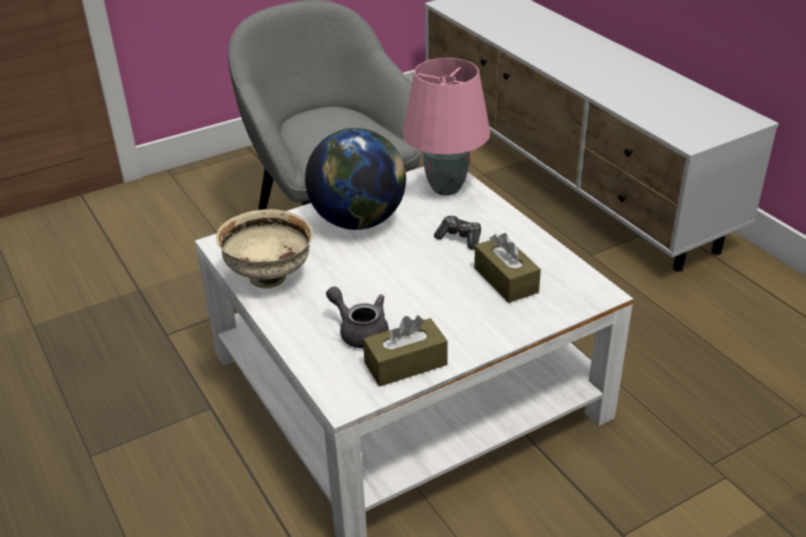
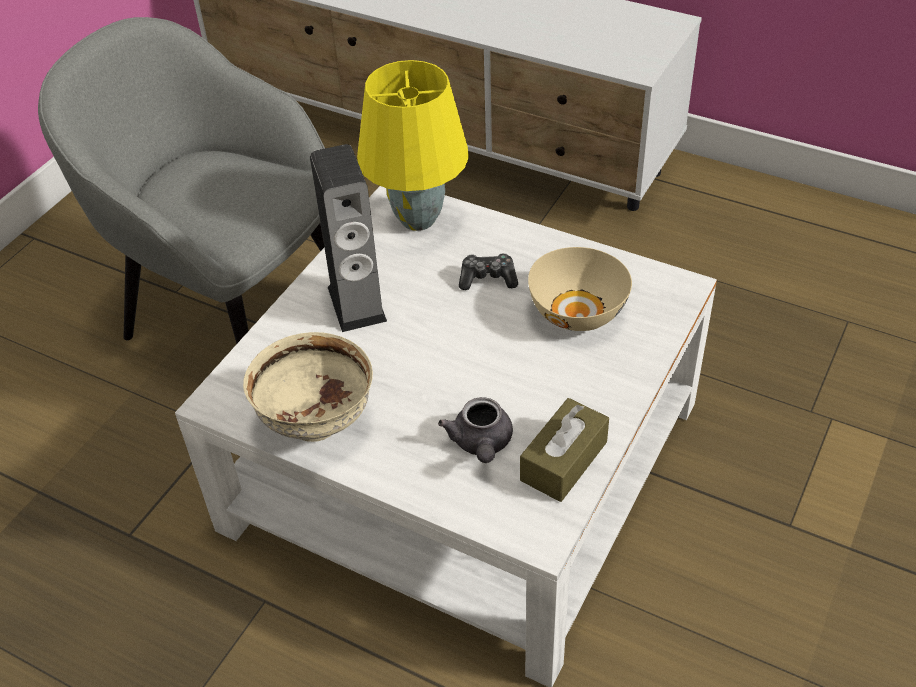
camera: 30 degrees left, 10 degrees up
globe [305,128,406,230] -> speaker [310,144,387,332]
grey teapot [326,286,389,348] -> grey teapot turned 105 degrees counterclockwise [438,397,513,463]
pink table lamp [402,58,490,195] -> yellow table lamp [357,60,469,231]
brown tissue box [474,233,541,303] -> beige bowl [528,247,632,331]

